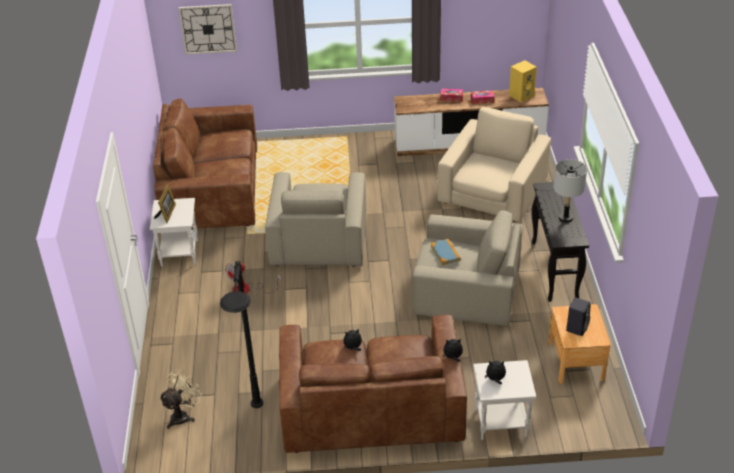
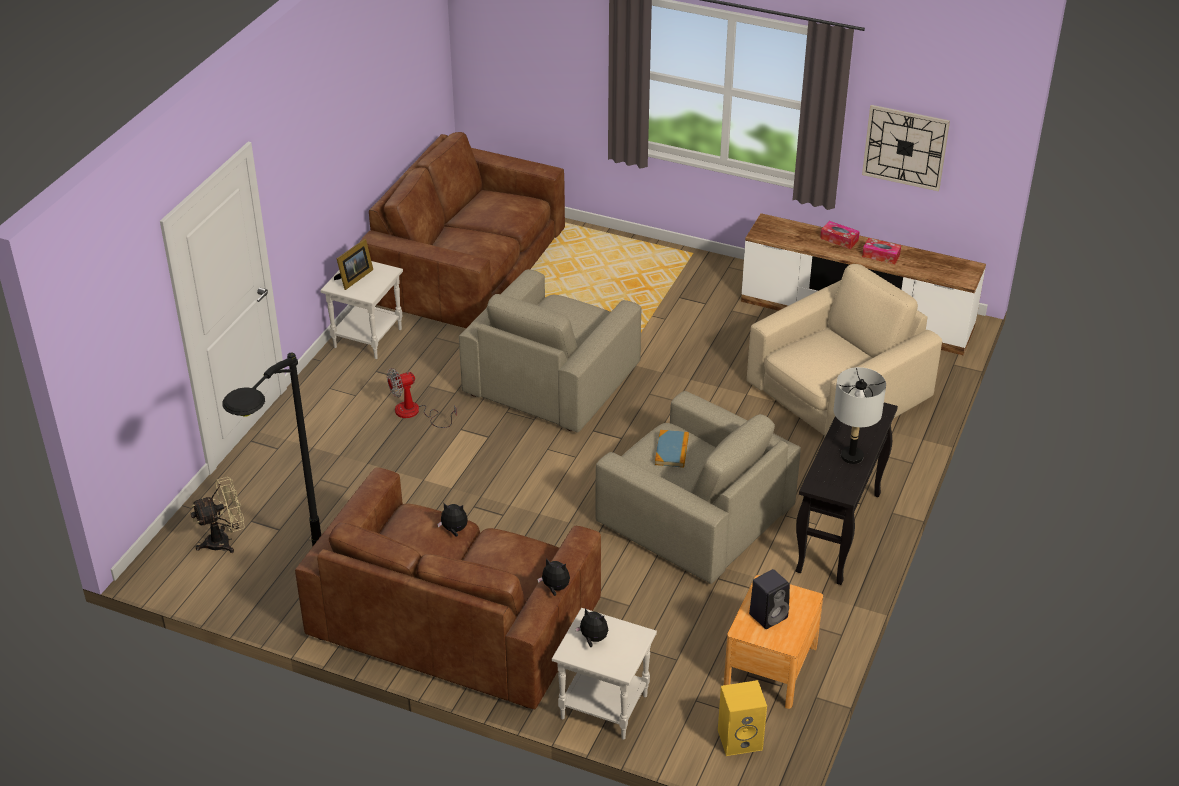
camera: 25 degrees right, 0 degrees up
wall clock [178,4,237,55] -> wall clock moved to [862,105,950,191]
yellow speaker [509,60,537,102] -> yellow speaker moved to [718,680,767,756]

